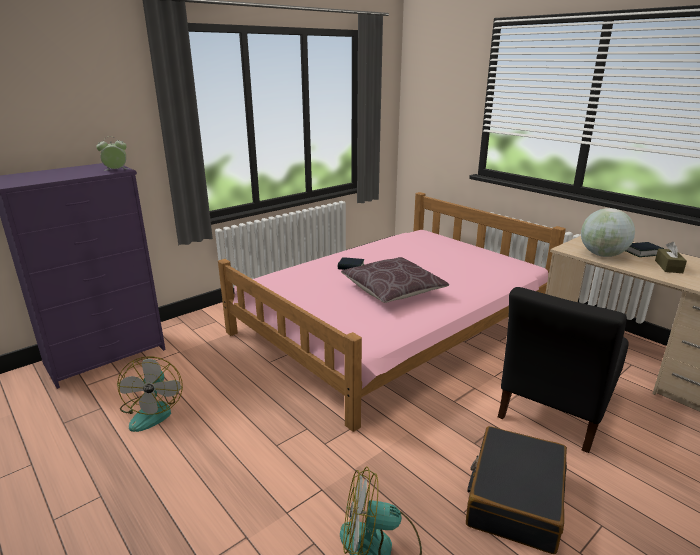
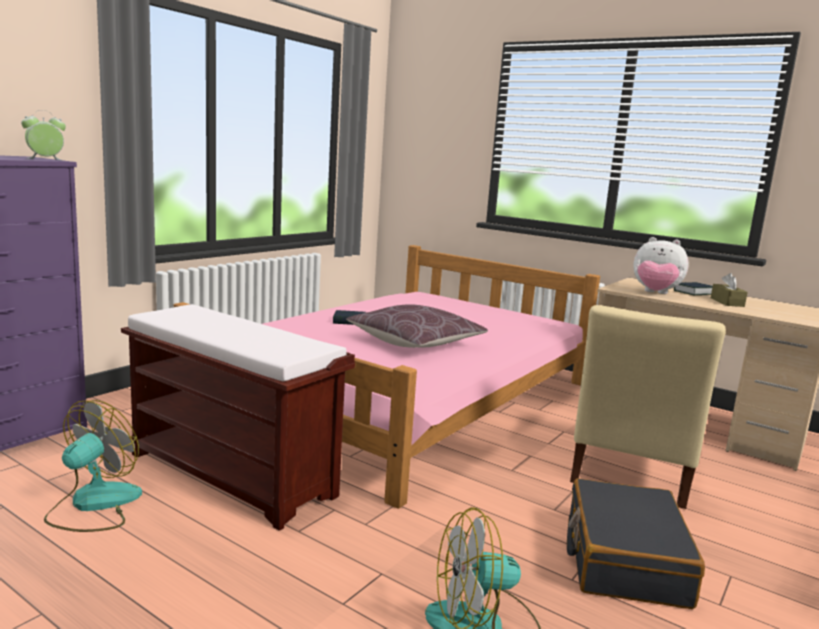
camera: 15 degrees left, 10 degrees down
fan [117,356,183,432] -> fan turned 135 degrees counterclockwise [44,400,142,532]
black chair [498,287,629,453] -> beige chair [570,305,726,509]
globe [581,208,635,257] -> plush toy [633,237,689,294]
none -> brown bench [121,304,355,531]

